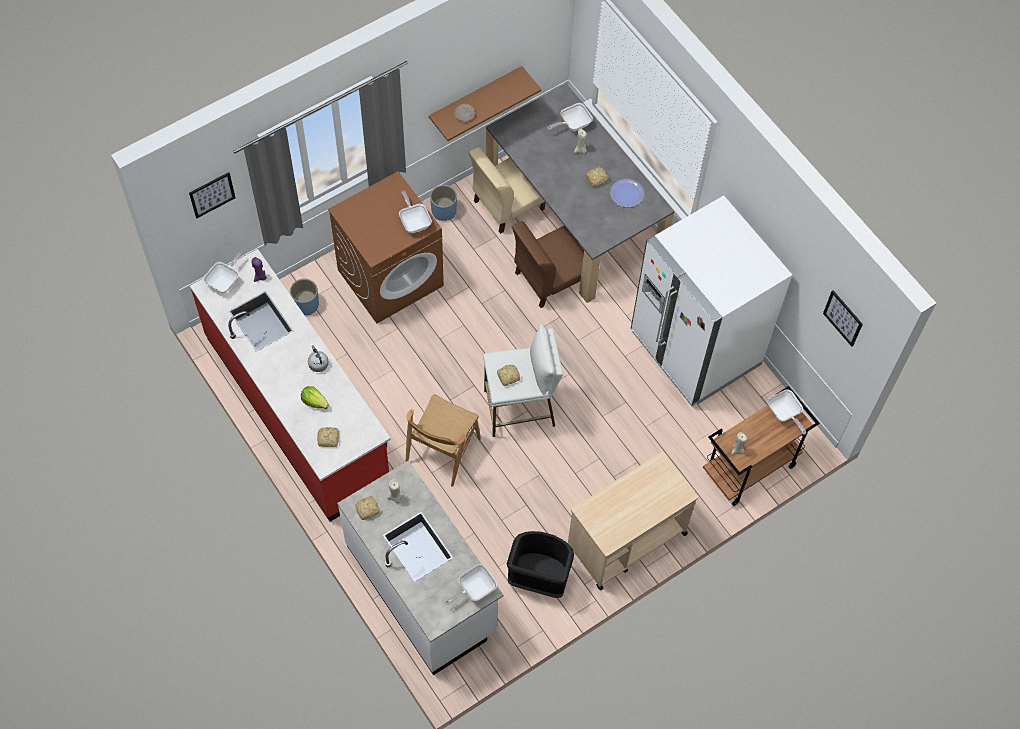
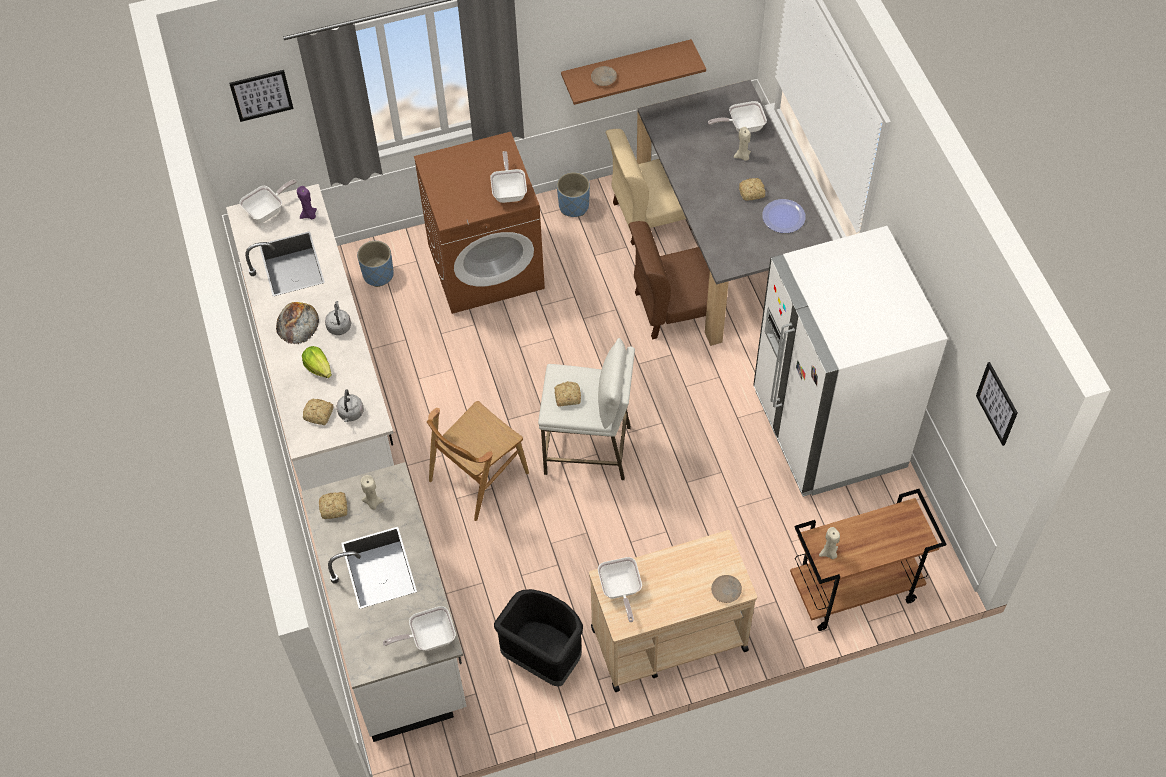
camera: 20 degrees right, 5 degrees down
red counter [190,249,391,522] -> white counter [226,184,394,491]
frying pan [768,389,806,435] -> frying pan moved to [598,557,642,622]
none -> bread [276,302,319,344]
none -> grey kettle [337,389,364,422]
none -> beige plate [711,575,742,603]

